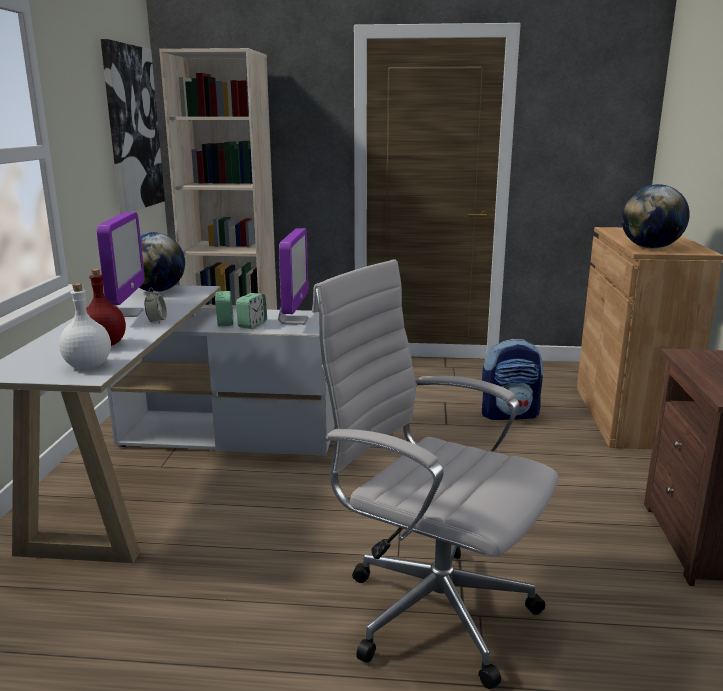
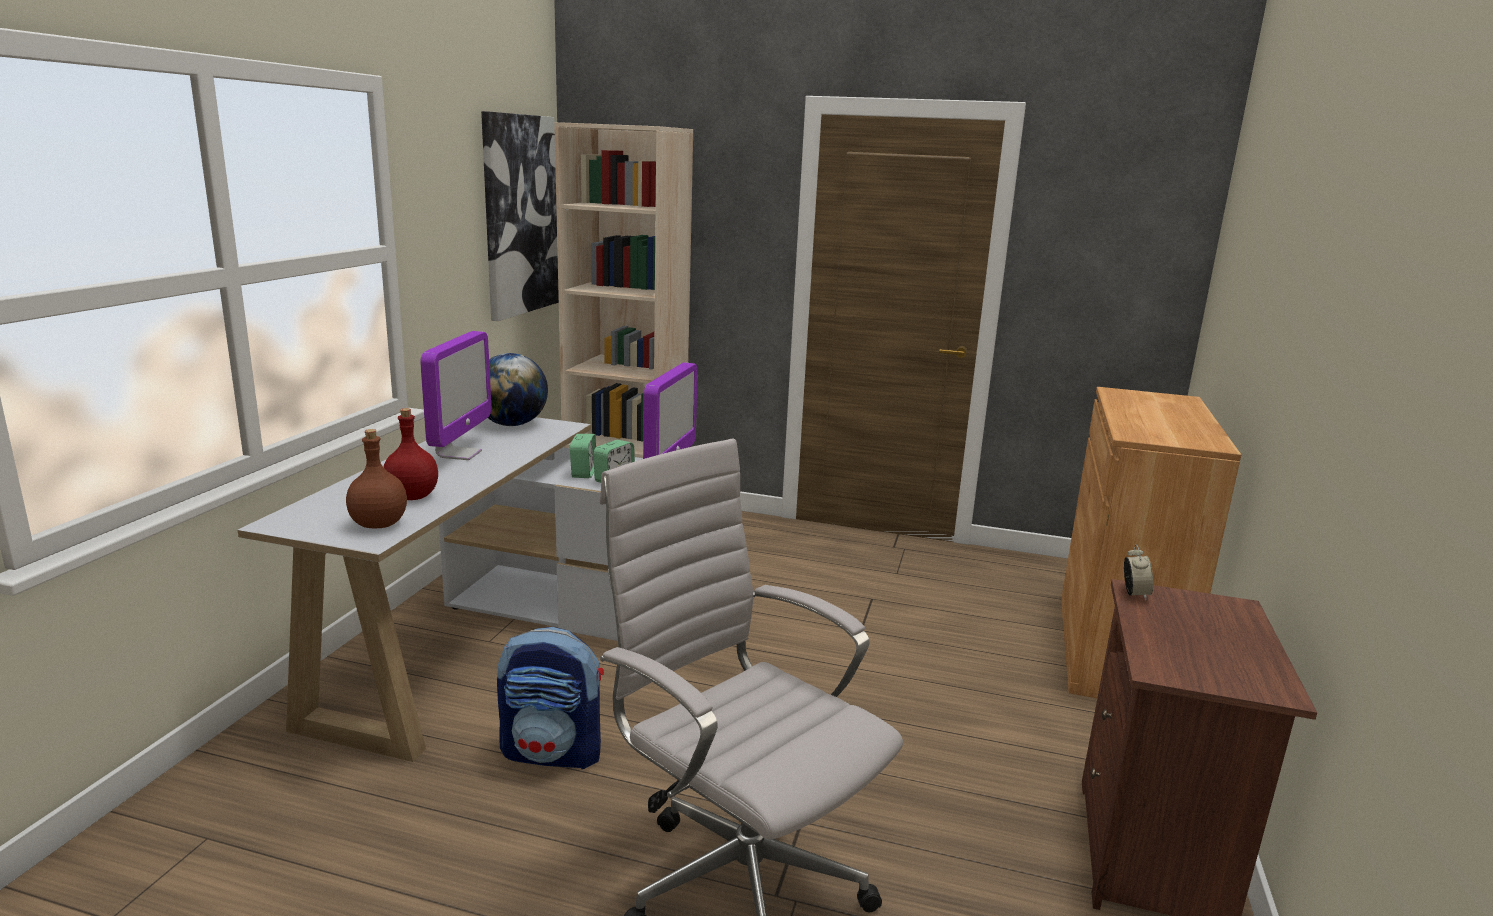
camera: 10 degrees right, 0 degrees up
white bottle [59,283,111,369] -> brown bottle [346,429,407,528]
alarm clock [144,287,167,324] -> alarm clock moved to [1123,544,1153,601]
backpack [482,339,543,420] -> backpack moved to [497,627,604,769]
globe [621,184,690,248] -> none

